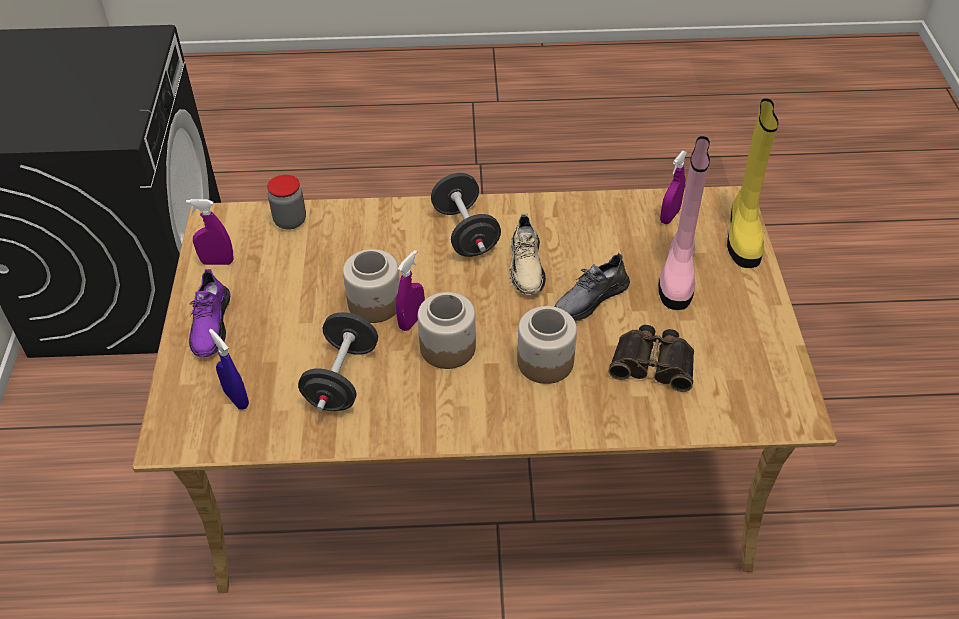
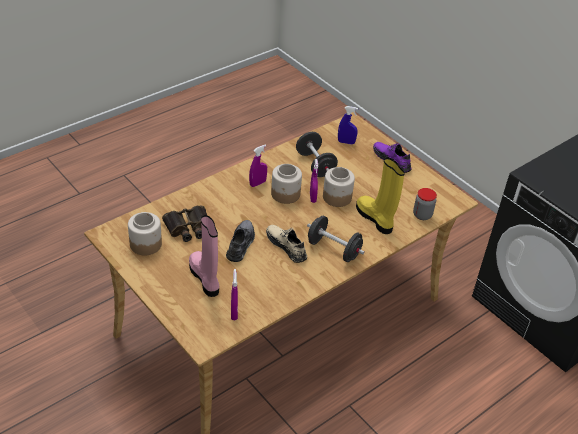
camera: 140 degrees right, 5 degrees down
purple spray bottle [186,199,234,265] -> purple spray bottle moved to [249,144,267,187]
jar [517,306,577,384] -> jar moved to [128,212,162,255]
yellow boot [727,98,779,268] -> yellow boot moved to [356,158,405,234]

